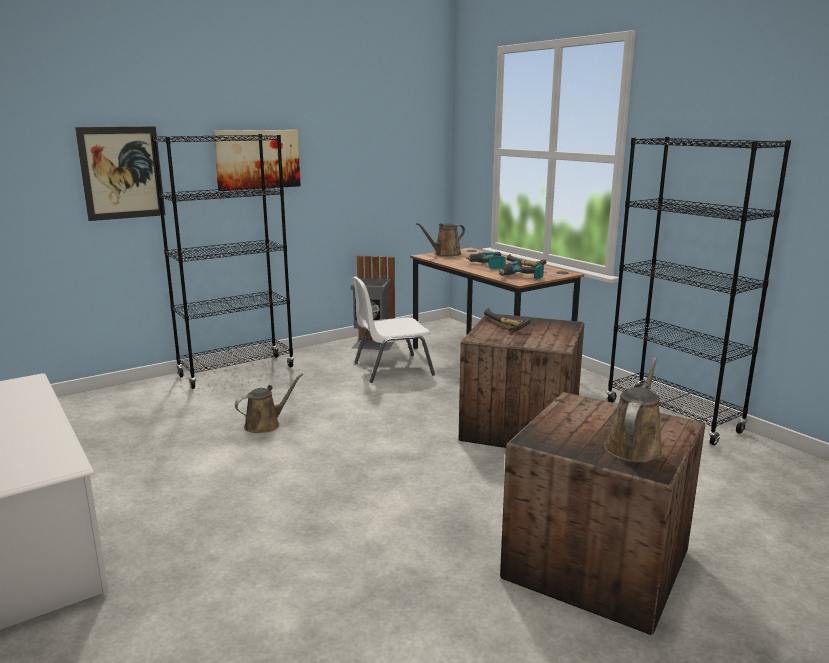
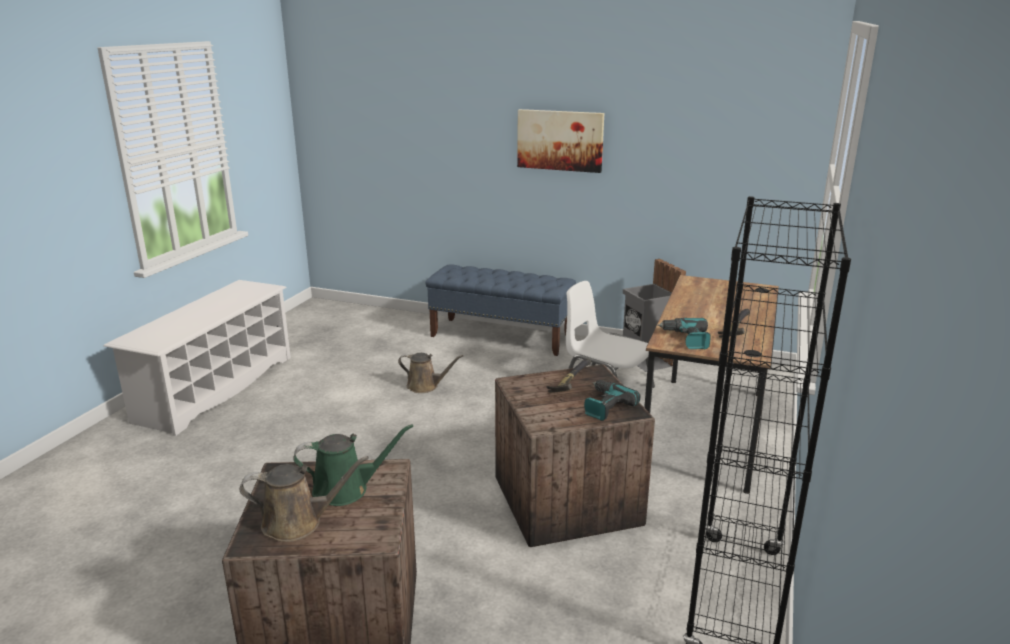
camera: 55 degrees right, 5 degrees up
picture [75,127,165,221] -> none
black bookcase [152,134,294,389] -> blue bench [425,264,576,356]
brown watering can [416,223,465,257] -> none
power drill [466,252,506,269] -> power drill moved to [584,380,640,421]
none -> green watering can [293,424,413,506]

